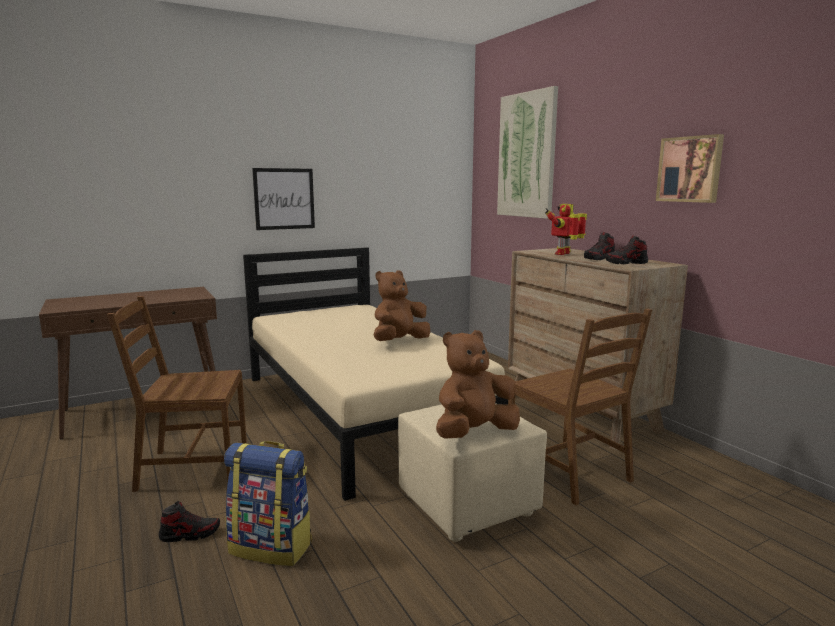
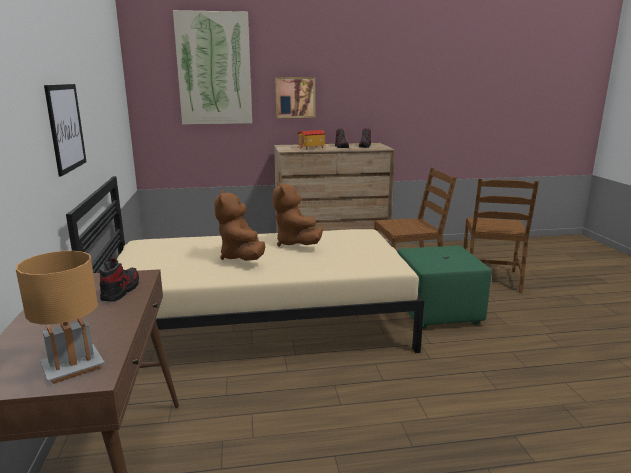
camera: 70 degrees left, 5 degrees up
brown chair [107,296,247,492] -> brown chair moved to [463,178,539,294]
shoe [159,501,220,542] -> shoe moved to [100,258,139,302]
backpack [224,441,312,566] -> none
beige ottoman [398,403,547,542] -> green ottoman [398,245,492,329]
brown plush toy [436,330,520,439] -> brown plush toy moved to [214,191,265,261]
toy robot [545,204,587,255] -> toy house [297,130,326,150]
picture [656,134,724,203] -> picture moved to [275,77,315,118]
none -> brown table lamp [16,251,105,384]

